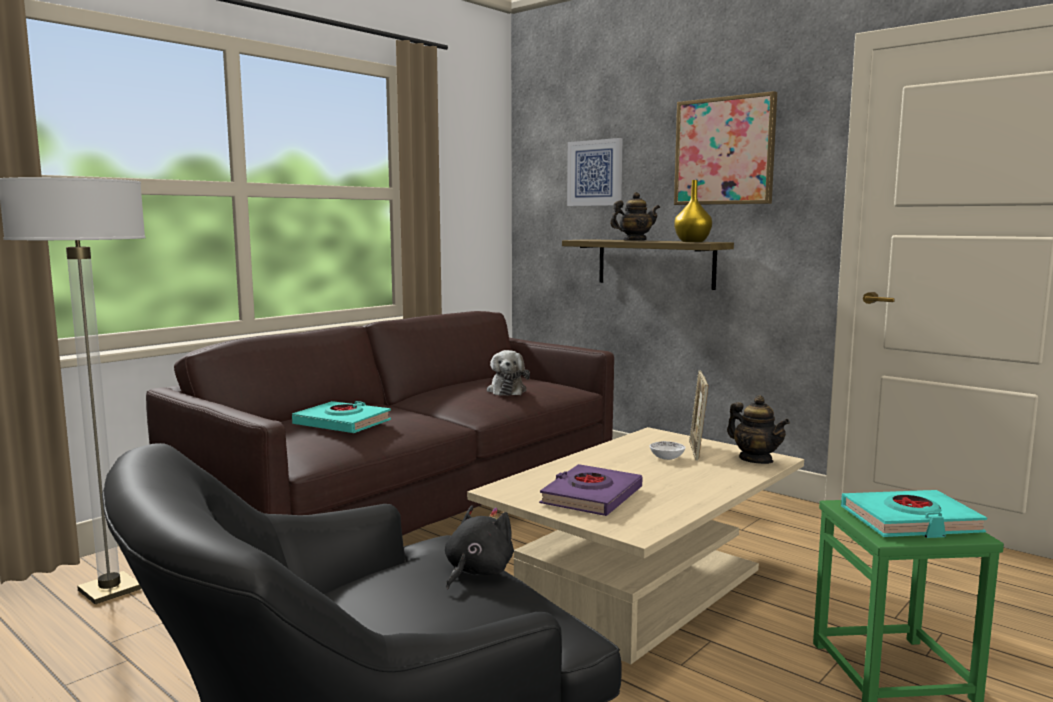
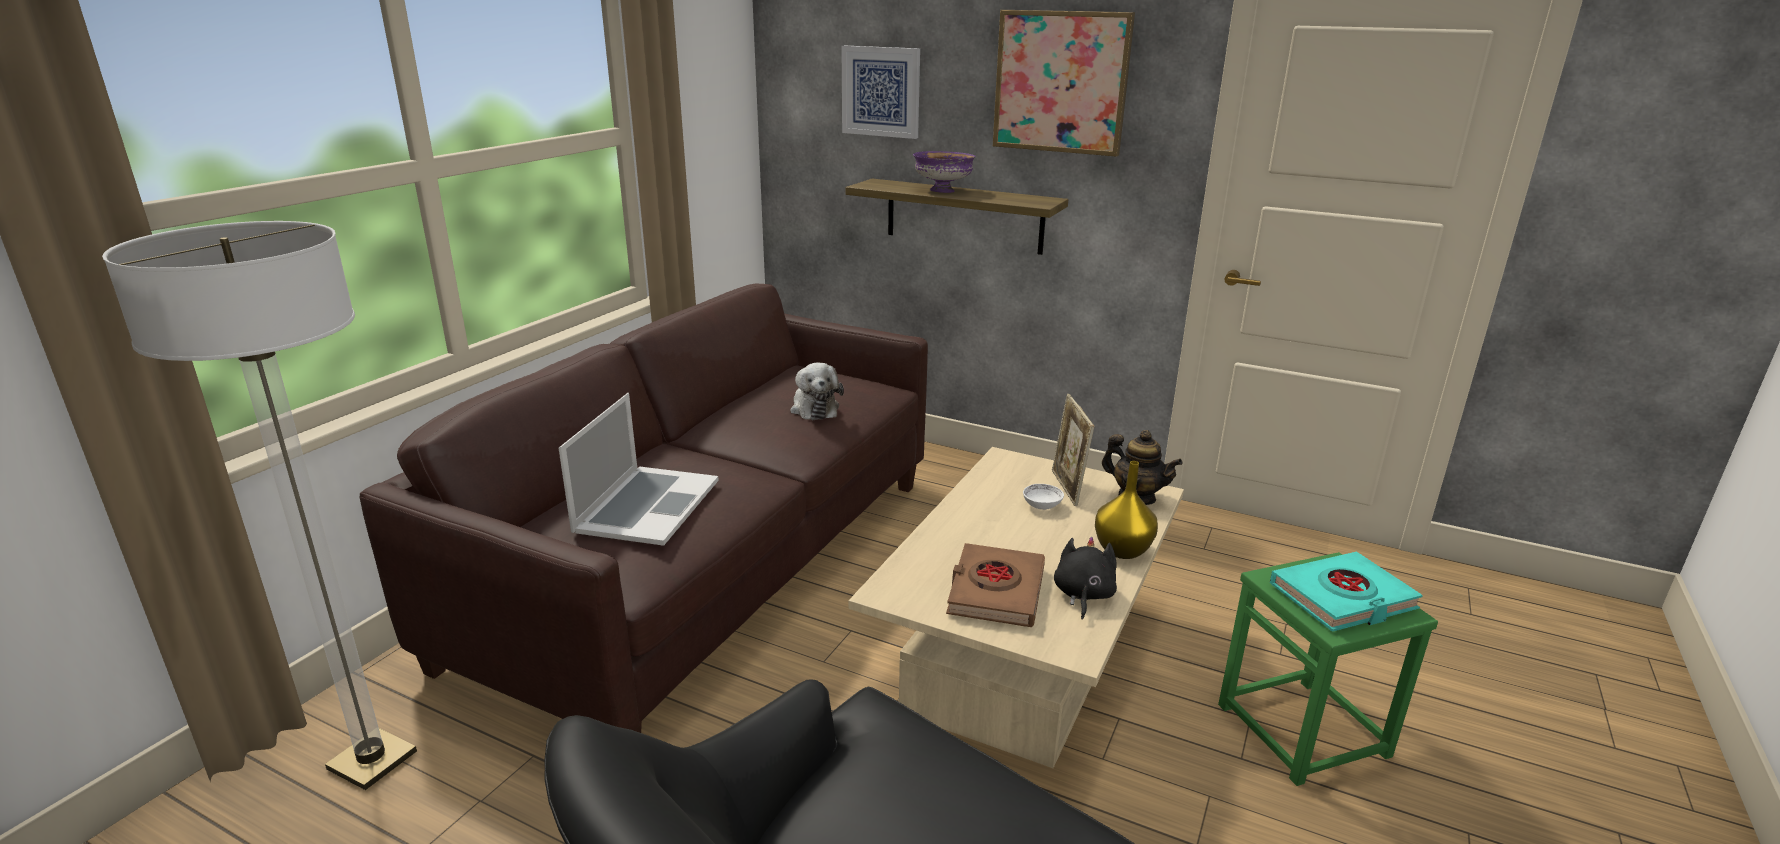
camera: 15 degrees left, 15 degrees up
turquoise book [292,401,391,433] -> laptop [559,393,719,546]
black plush toy [445,505,514,589] -> black plush toy moved to [1054,537,1117,620]
purple book [539,464,642,516] -> brown book [946,543,1045,627]
teapot [610,192,660,240] -> purple bowl [913,151,976,193]
yellow vase [674,180,712,242] -> yellow vase moved to [1095,461,1158,559]

